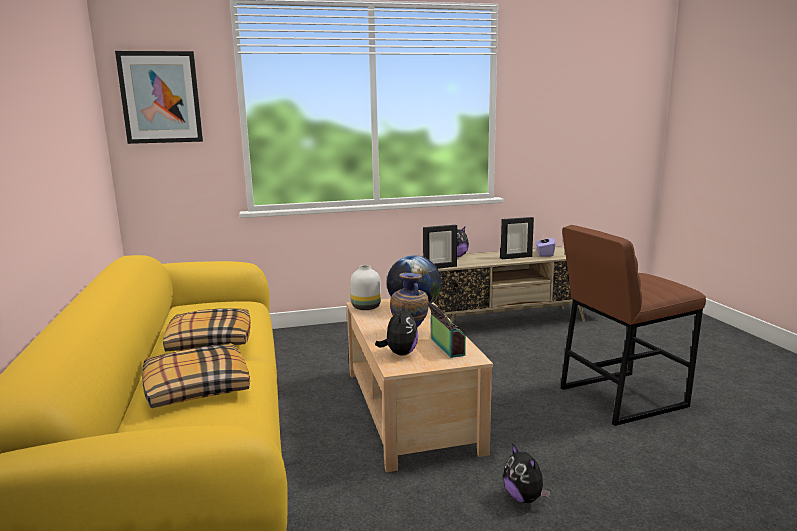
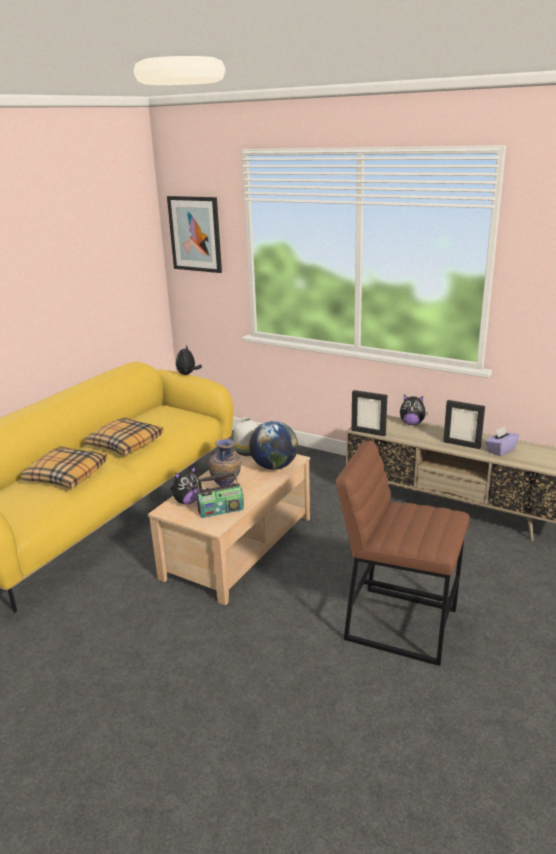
camera: 45 degrees right, 10 degrees up
radio [427,302,466,358] -> radio turned 45 degrees clockwise [196,472,244,518]
plush toy [503,443,550,503] -> plush toy moved to [176,345,202,375]

